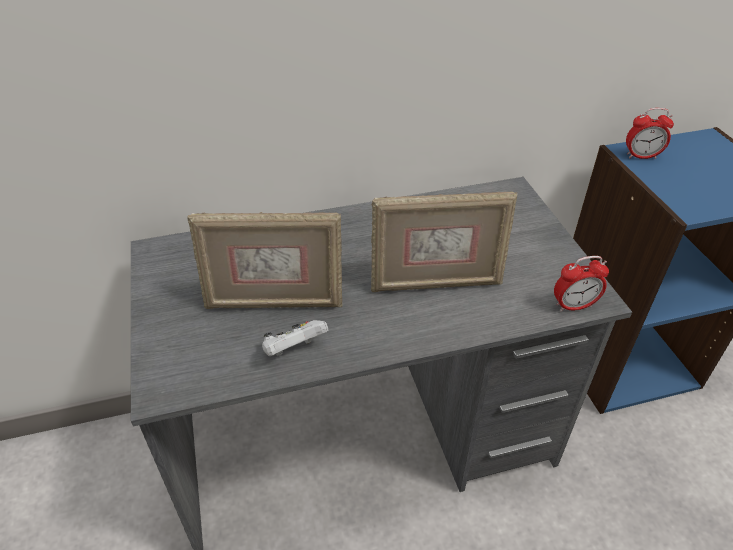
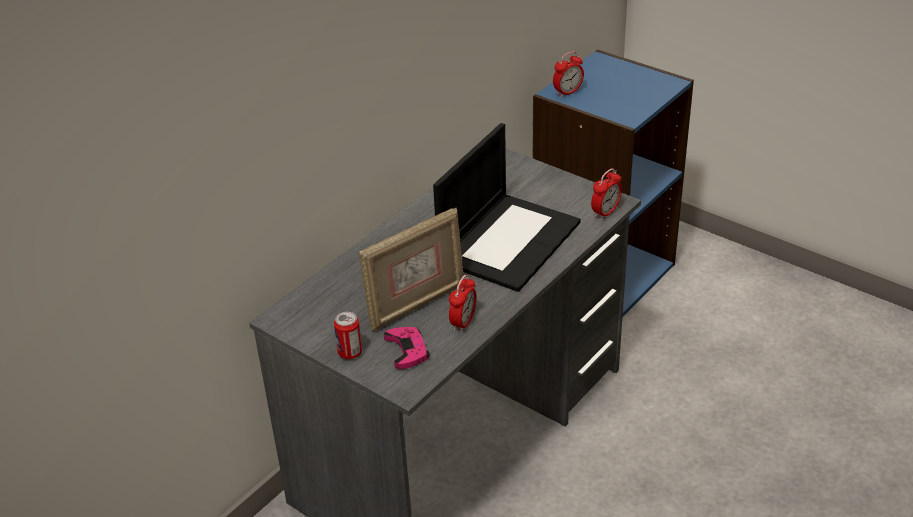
camera: 35 degrees left, 5 degrees down
white game controller [262,320,328,356] -> alarm clock [449,275,477,332]
picture frame [371,191,518,292] -> laptop [433,123,581,292]
none -> can [334,312,362,359]
none -> pink game controller [384,327,430,369]

